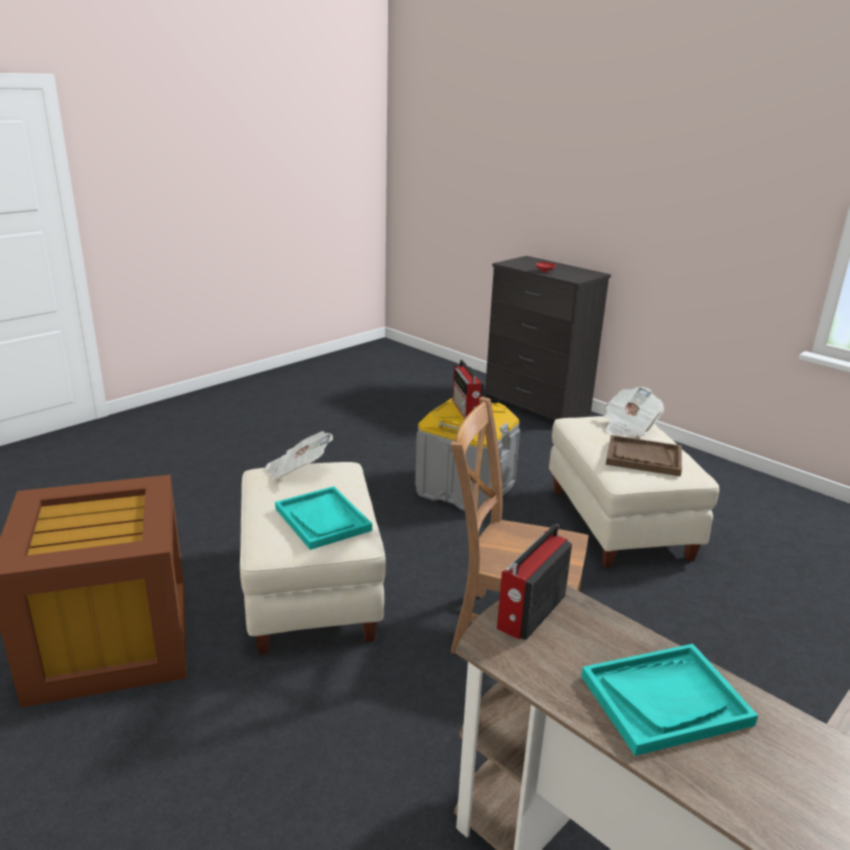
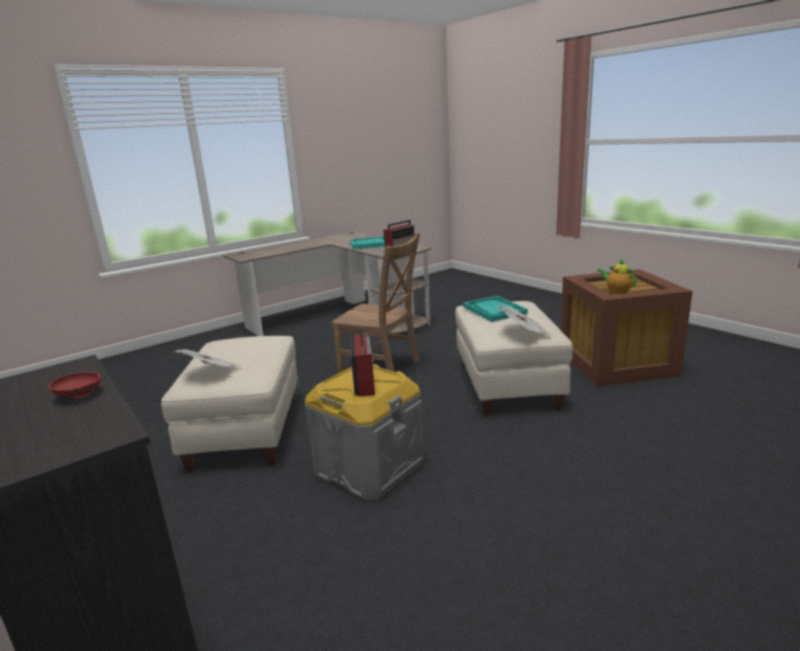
camera: 170 degrees left, 5 degrees down
brown tray [606,435,682,477] -> none
none -> teapot [597,259,637,294]

